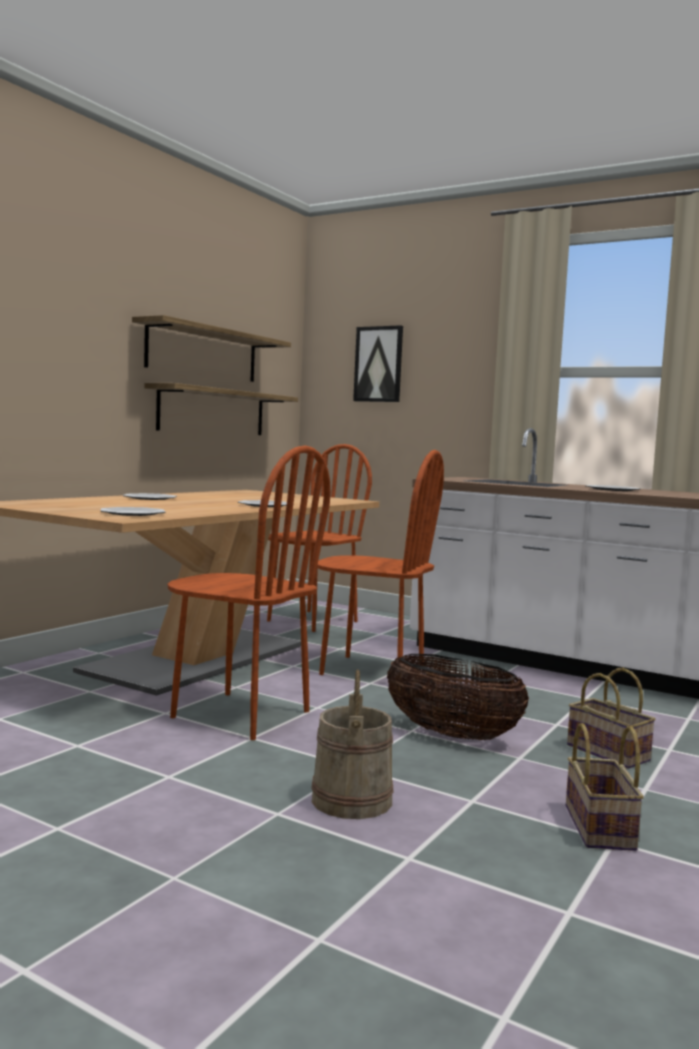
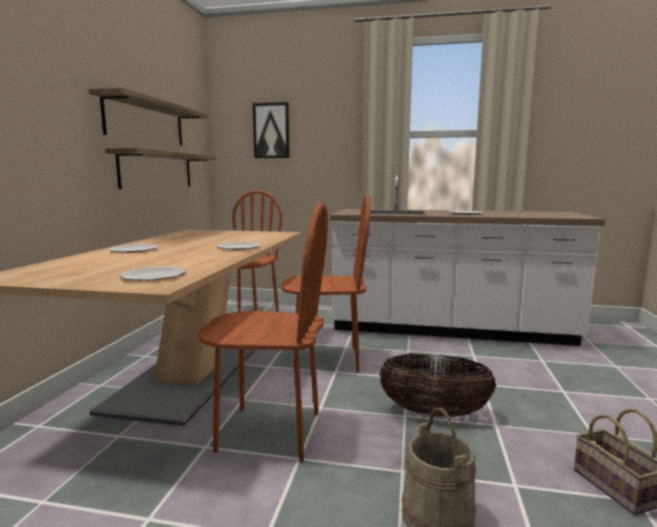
camera: 20 degrees left, 5 degrees up
basket [567,668,656,769] -> none

